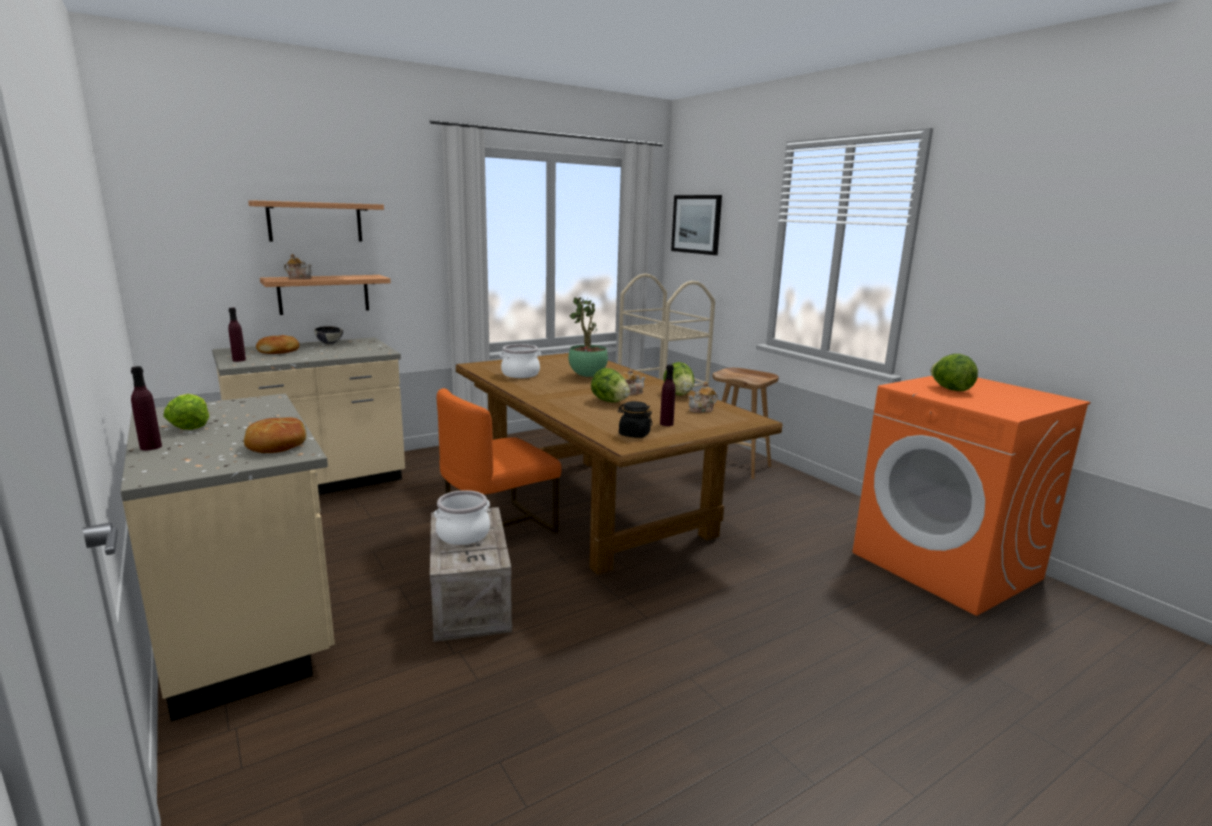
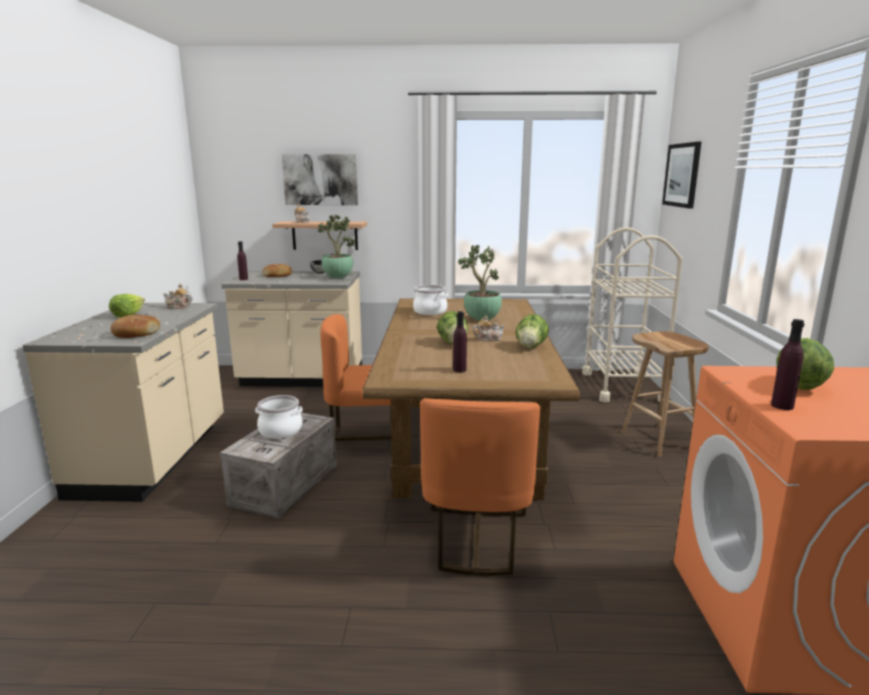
camera: 35 degrees right, 0 degrees up
purple bottle [131,366,162,451] -> purple bottle moved to [771,319,805,410]
shelf [248,200,384,242] -> picture [282,154,358,205]
black jar [618,401,653,438] -> none
teapot [688,382,718,413] -> teapot moved to [163,284,193,309]
none -> potted plant [318,215,356,279]
none -> orange chair [420,398,540,576]

